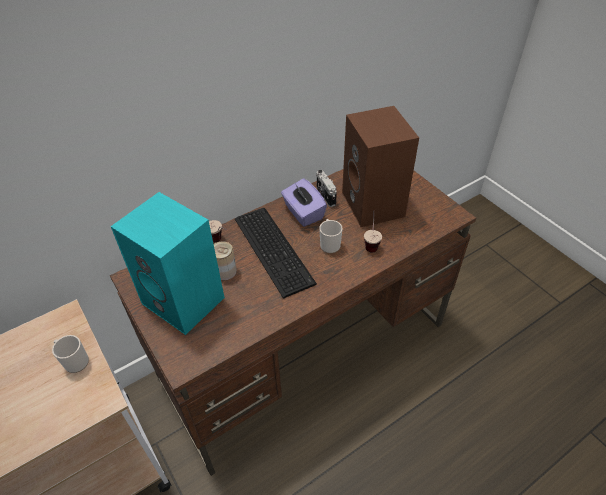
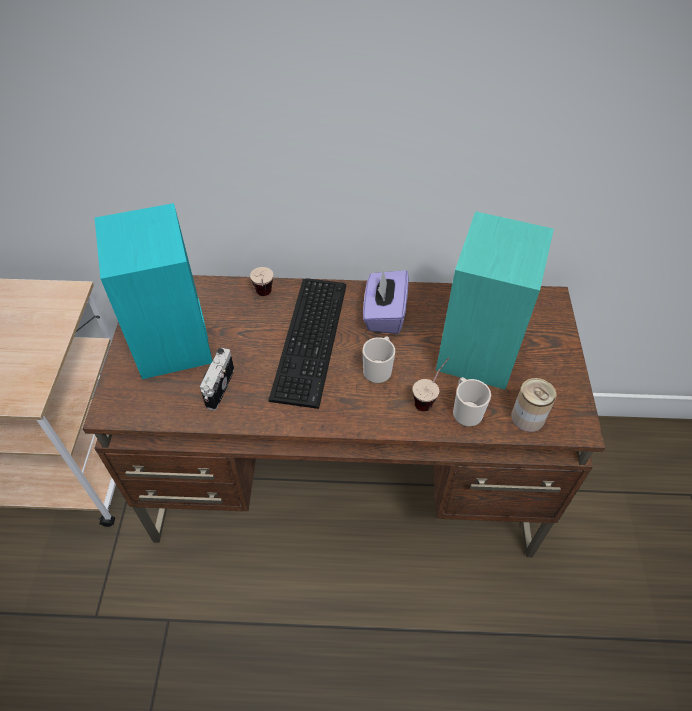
camera: 35 degrees right, 5 degrees up
mug [52,335,89,373] -> mug moved to [453,377,491,427]
can [214,241,237,280] -> can moved to [511,378,556,432]
camera [316,170,337,207] -> camera moved to [200,348,234,411]
brown speaker [342,106,419,227] -> turquoise speaker [436,211,554,390]

